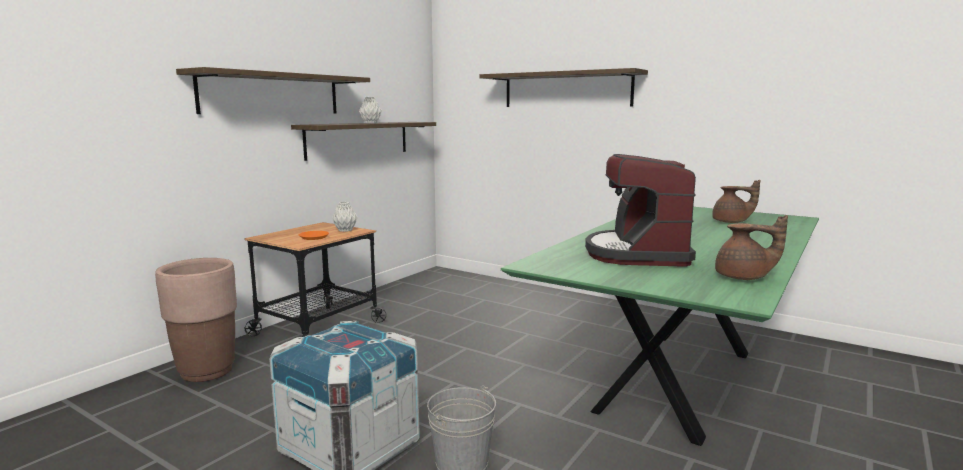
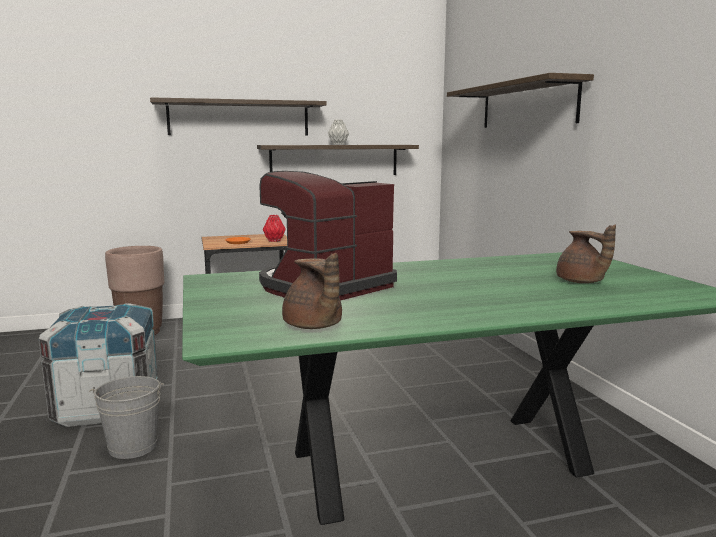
camera: 40 degrees right, 0 degrees up
grey vase [332,202,358,232] -> red vase [263,215,286,242]

